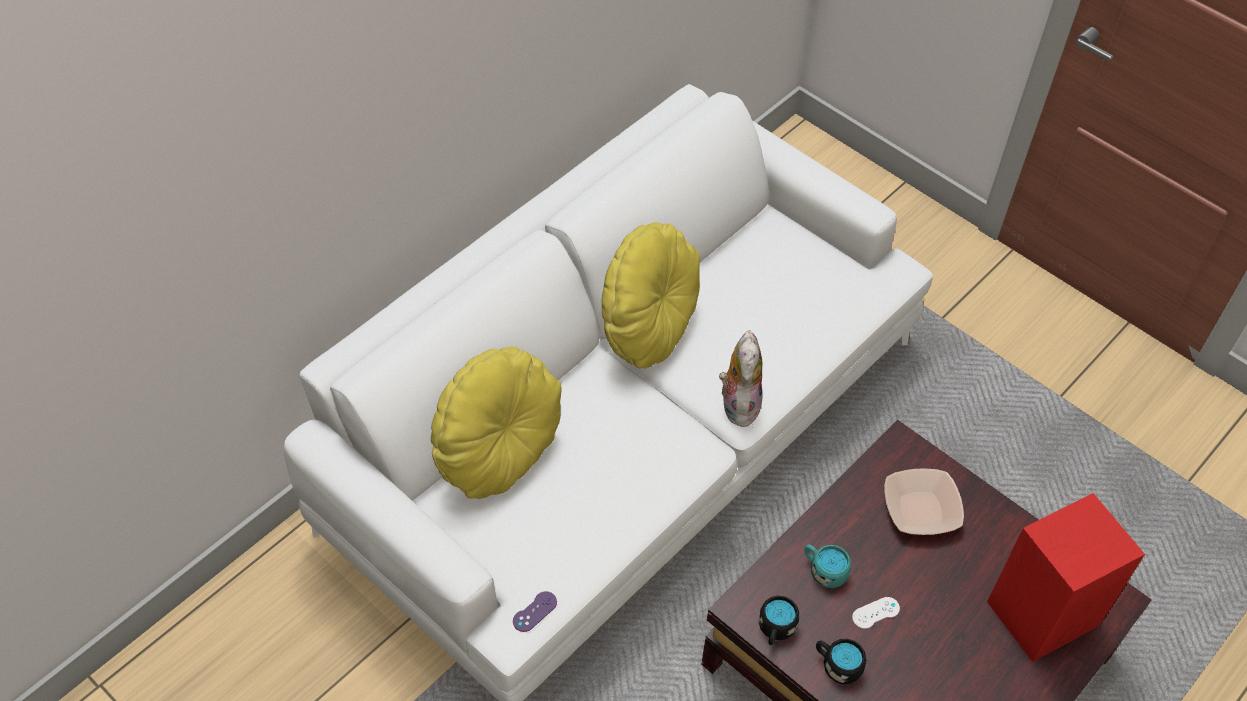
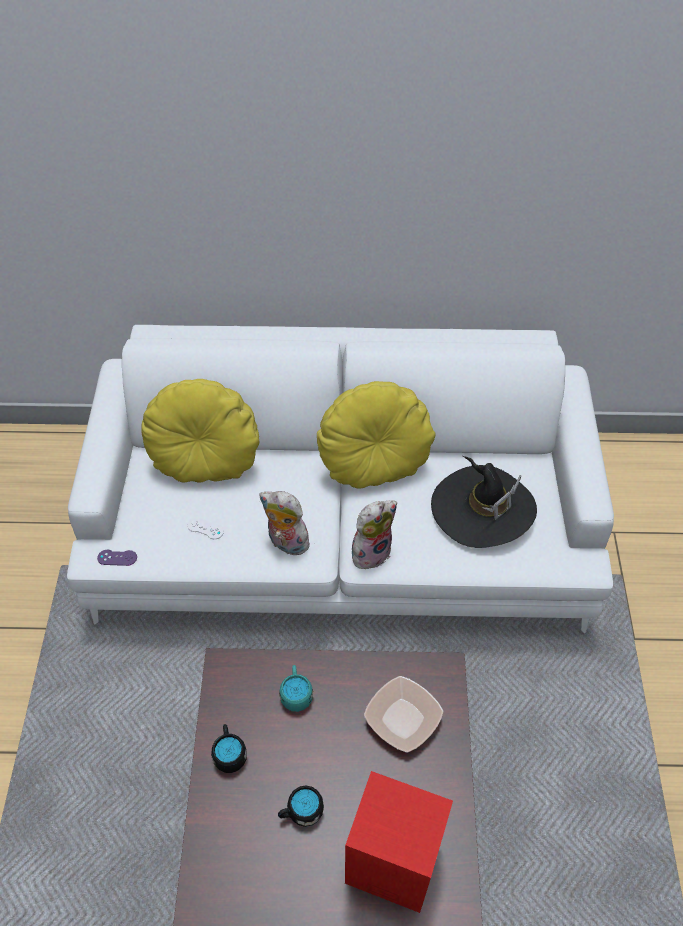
camera: 50 degrees right, 0 degrees up
black mug [758,596,800,645] -> black mug moved to [278,785,324,827]
white game controller [852,597,900,629] -> white game controller moved to [187,517,224,539]
none -> plush toy [259,491,310,557]
none -> black hat [431,456,537,548]

